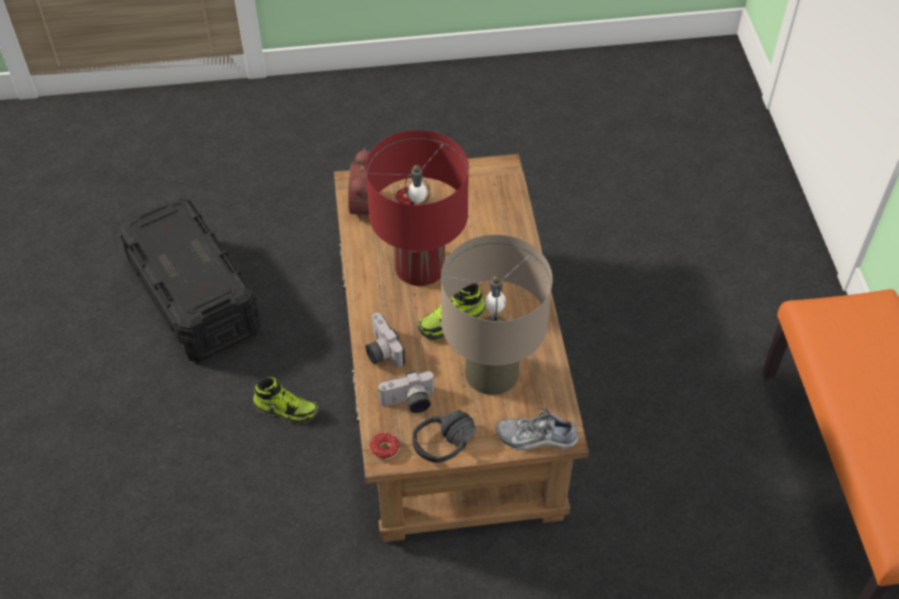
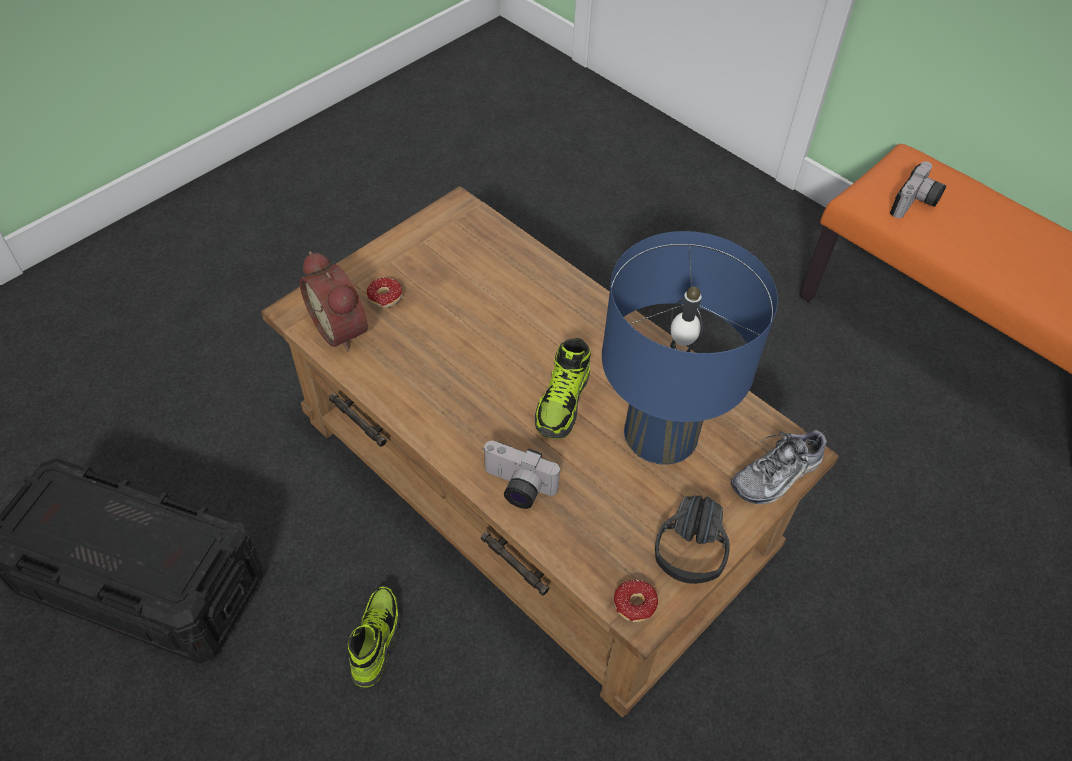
camera: 40 degrees left, 0 degrees up
shoe [253,377,319,423] -> shoe turned 60 degrees counterclockwise [348,586,400,687]
red table lamp [365,130,469,286] -> none
camera [378,371,434,413] -> camera moved to [890,161,946,218]
beige table lamp [441,235,553,395] -> blue table lamp [602,231,778,465]

